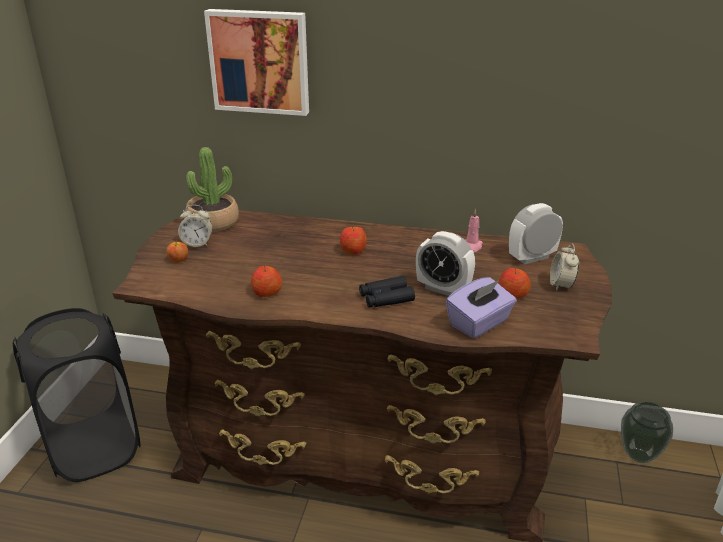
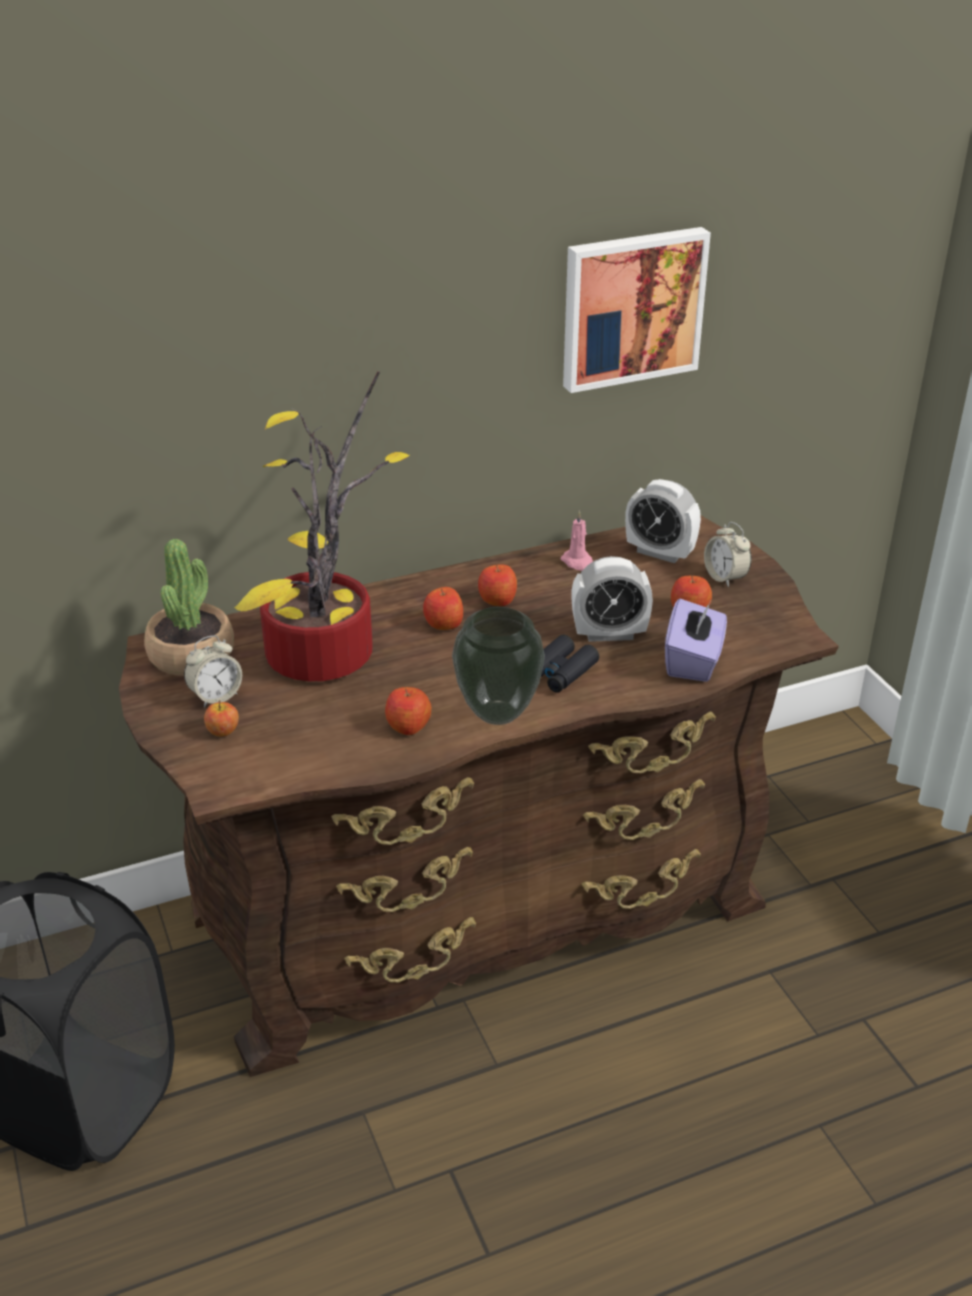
camera: 35 degrees left, 5 degrees up
picture [204,9,309,116] -> picture moved to [563,227,711,393]
alarm clock [509,203,563,264] -> alarm clock turned 90 degrees counterclockwise [625,479,701,563]
vase [621,402,673,463] -> vase moved to [452,607,545,725]
none -> potted plant [234,371,410,681]
none -> apple [478,564,517,606]

